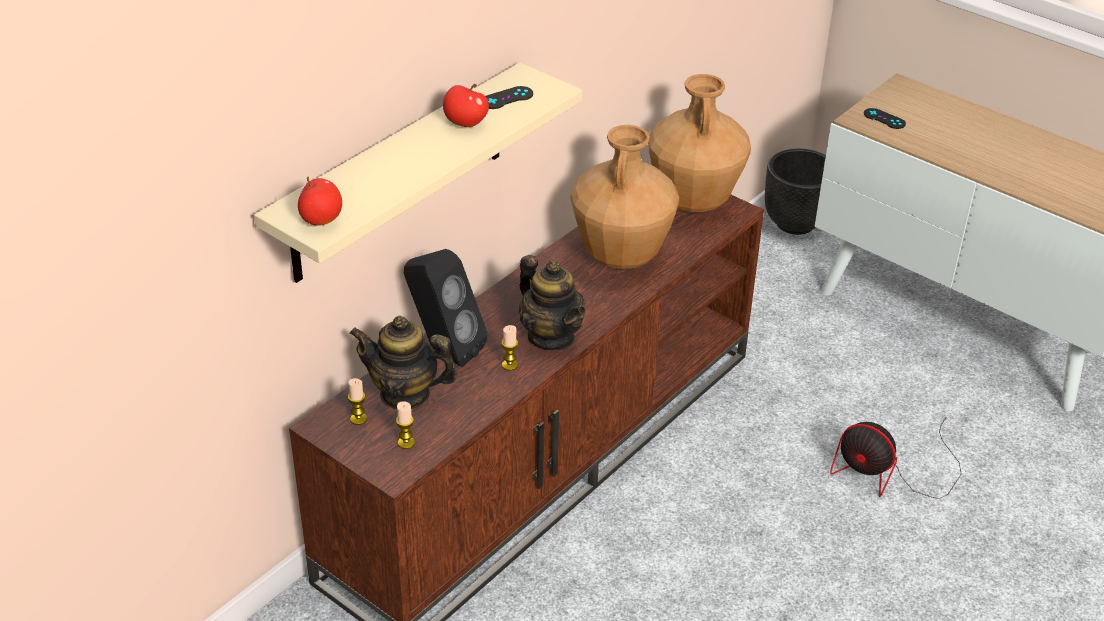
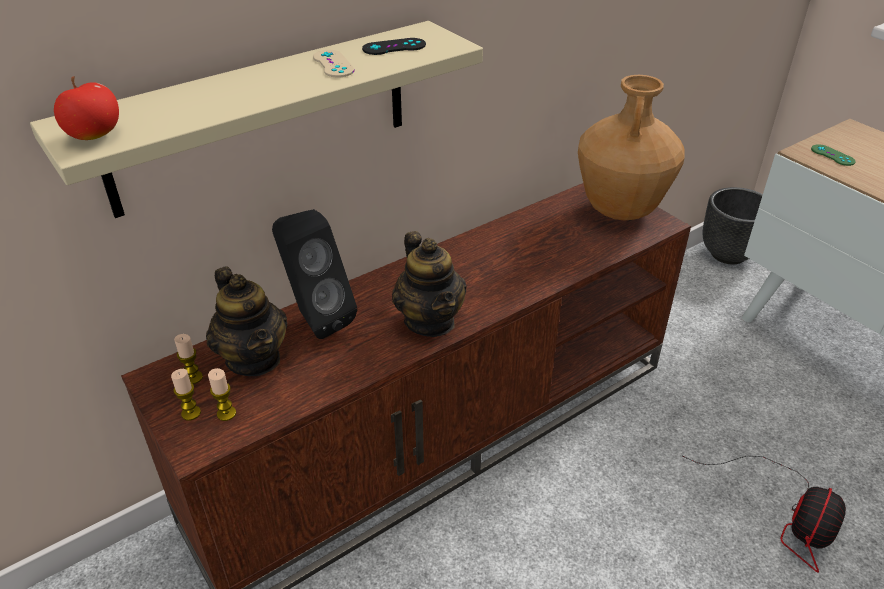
camera: 15 degrees right, 0 degrees up
teapot [349,316,458,410] -> teapot turned 150 degrees counterclockwise [206,267,288,376]
apple [443,84,489,127] -> beige game controller [313,50,354,78]
candle [501,325,518,371] -> candle moved to [171,369,201,421]
brown vase [571,125,679,269] -> none
fan [830,417,961,499] -> fan turned 105 degrees counterclockwise [683,456,846,573]
black game controller [864,108,906,129] -> green game controller [811,144,856,166]

